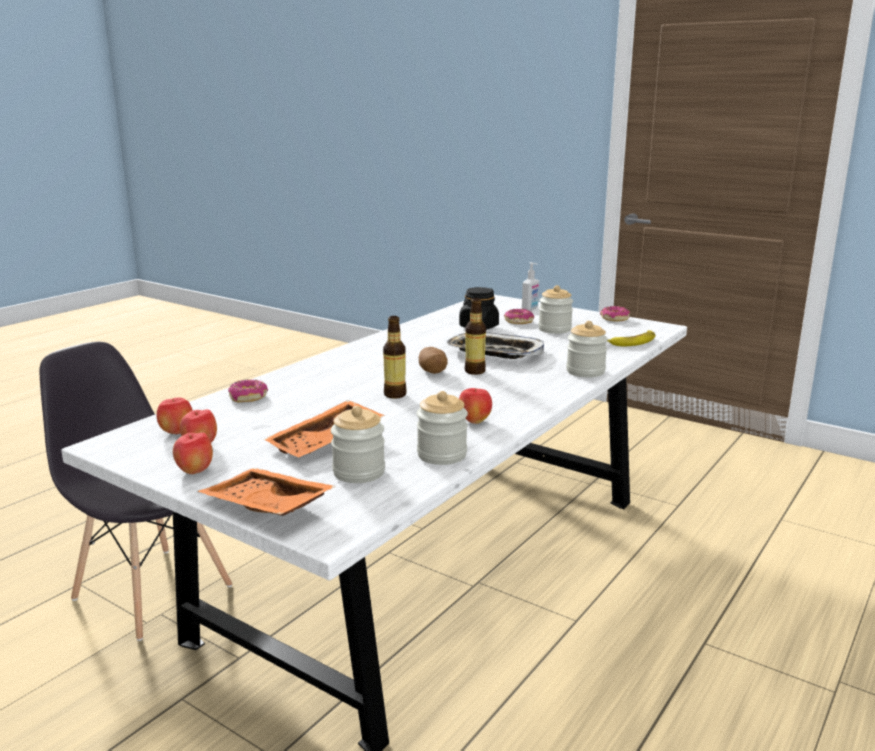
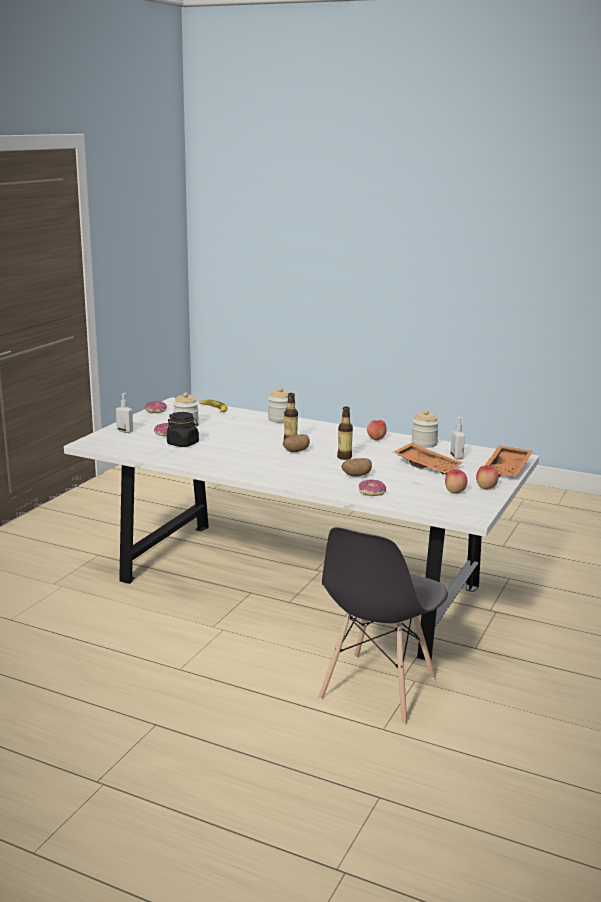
camera: 100 degrees left, 0 degrees up
apple [157,397,193,434] -> none
jar [331,406,385,483] -> soap dispenser [450,417,465,459]
tray [446,332,544,359] -> none
none -> potato [341,458,372,477]

